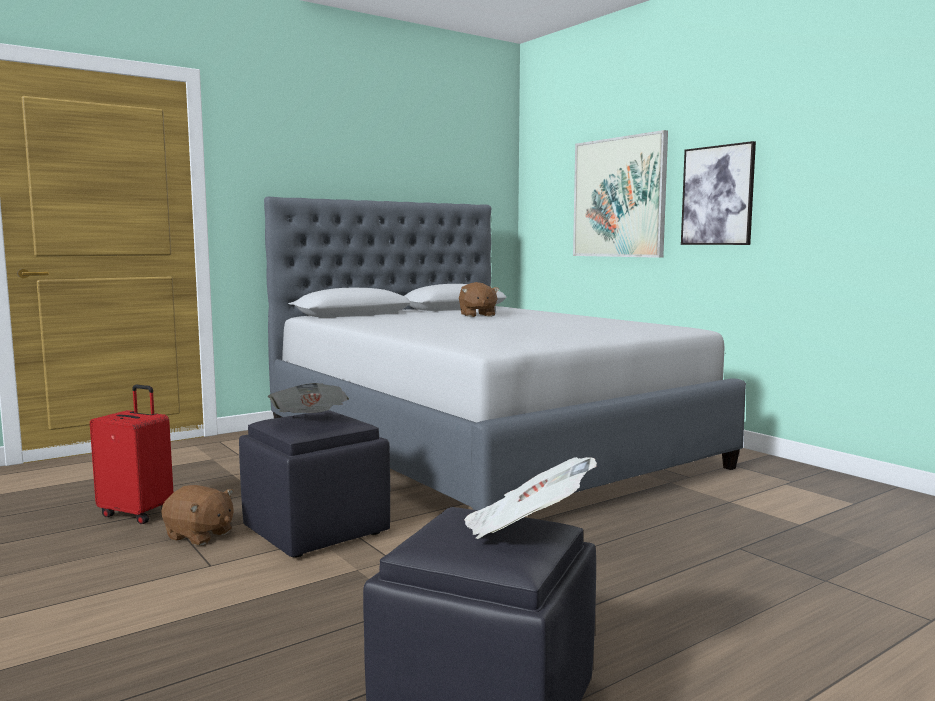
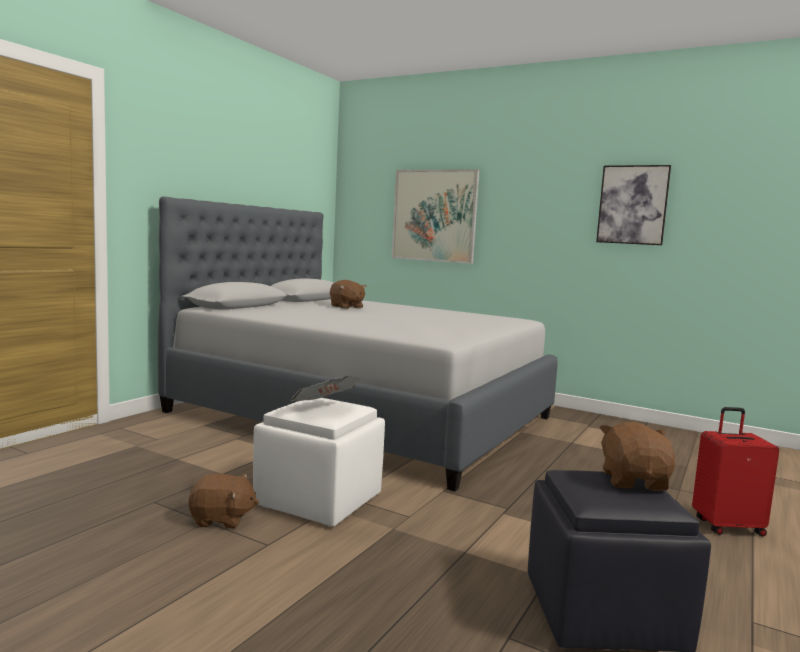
camera: 25 degrees left, 0 degrees up
red suitcase [90,385,173,524] -> red suitcase moved to [692,407,779,536]
black ottoman [239,410,390,558] -> white ottoman [253,398,385,527]
newspaper [464,457,597,539] -> brown plush toy [599,422,675,491]
picture [681,141,756,245] -> picture moved to [596,165,671,245]

